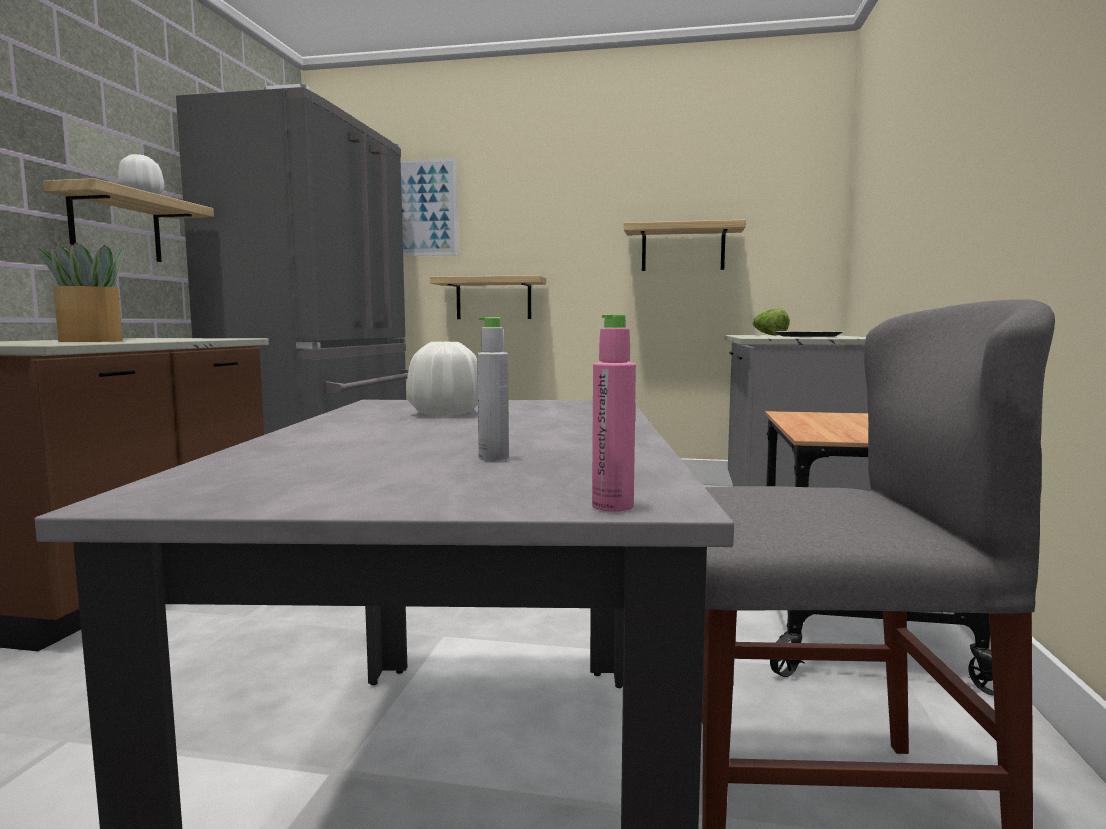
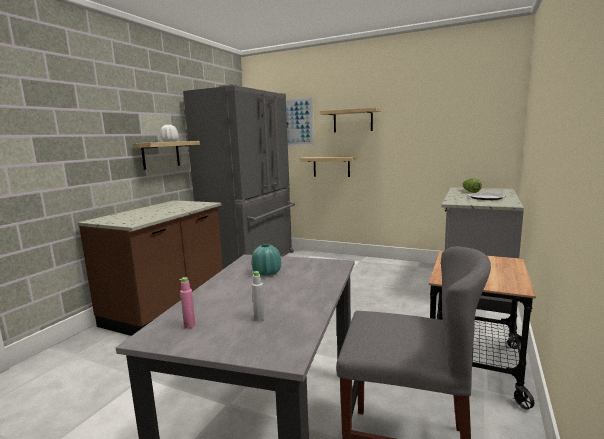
camera: 15 degrees right, 5 degrees up
potted plant [38,243,124,342] -> none
white vase [407,342,478,416] -> turquoise vase [251,244,281,276]
pink bottle [592,314,636,512] -> pink bottle moved to [179,277,196,329]
shelf [624,220,746,271] -> shelf moved to [320,107,381,132]

